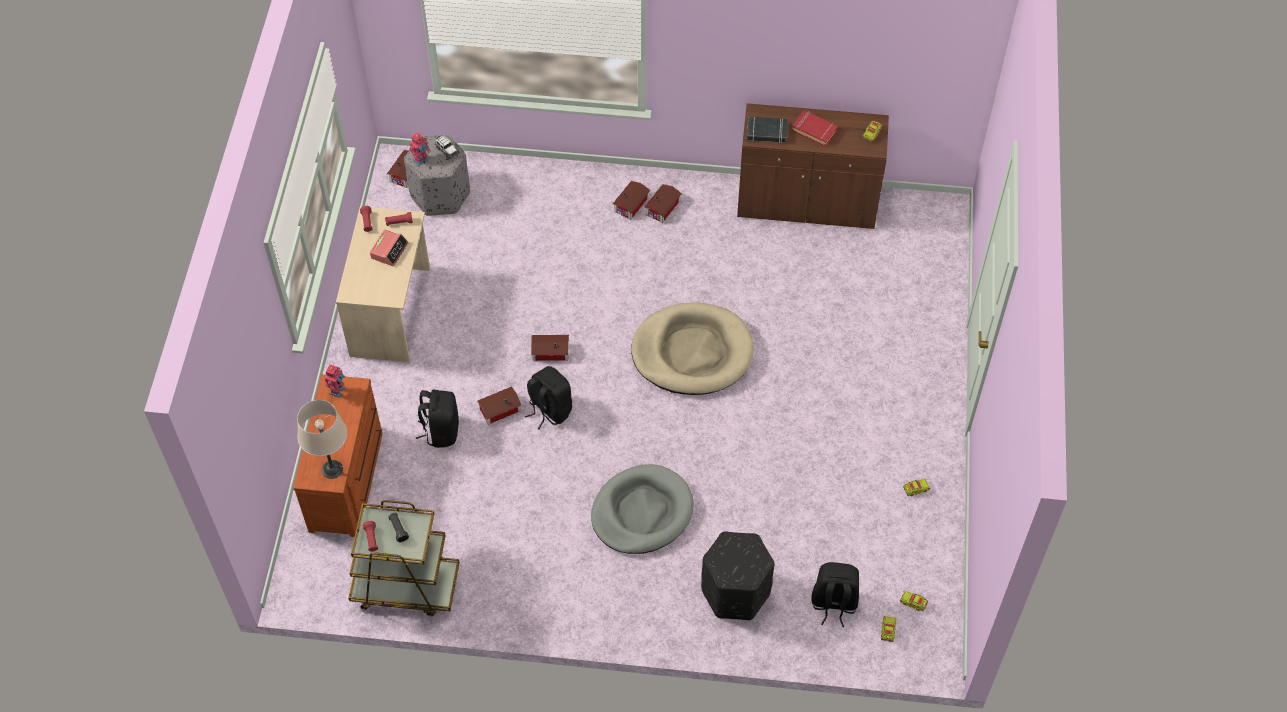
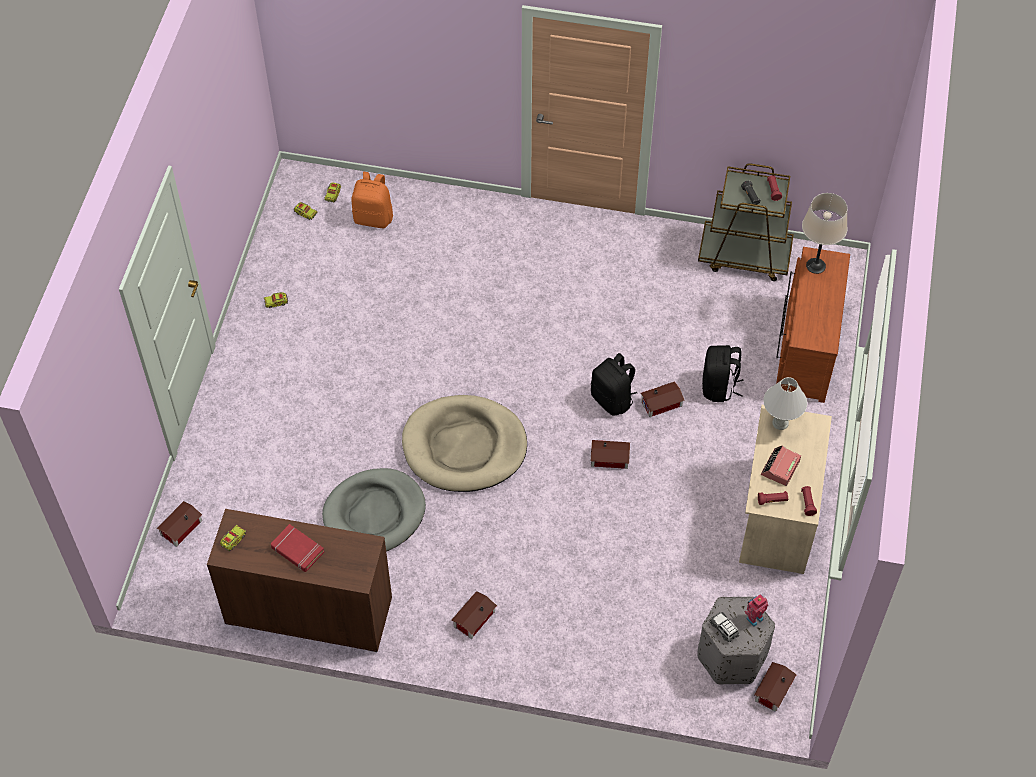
camera: 175 degrees left, 0 degrees up
toy robot [325,364,345,398] -> none
grey dog bed [591,464,694,554] -> grey dog bed moved to [322,468,426,551]
toy house [613,181,650,220] -> toy house moved to [157,501,202,547]
black ottoman [701,532,775,620] -> none
black book [747,117,787,143] -> none
black backpack [812,562,859,627] -> orange backpack [351,172,393,228]
none -> white table lamp [763,377,807,430]

